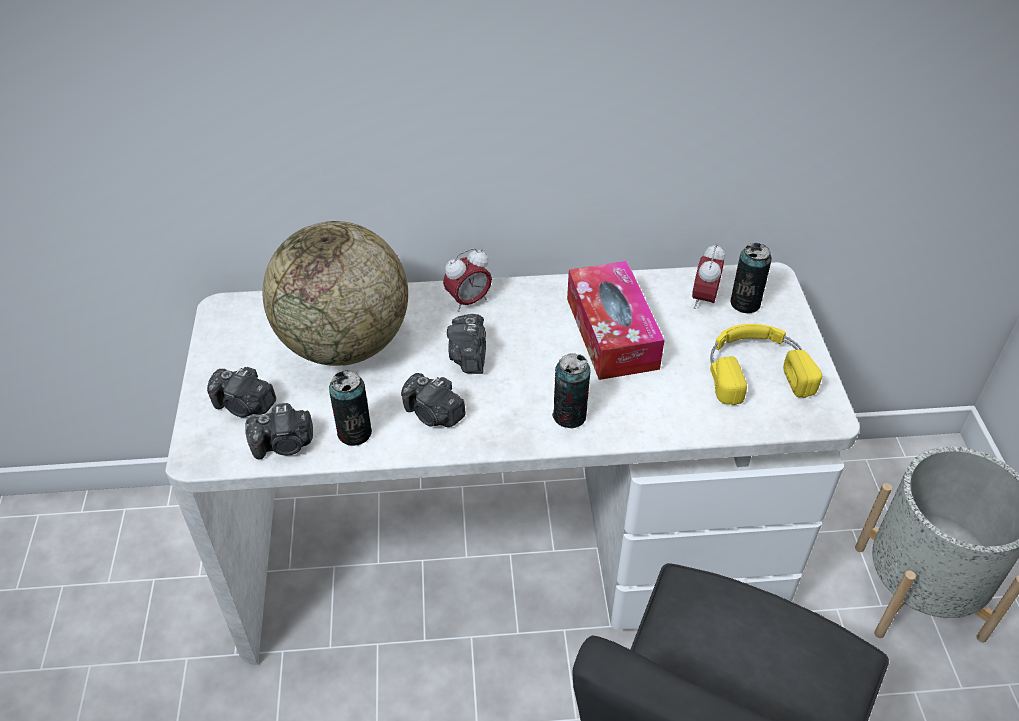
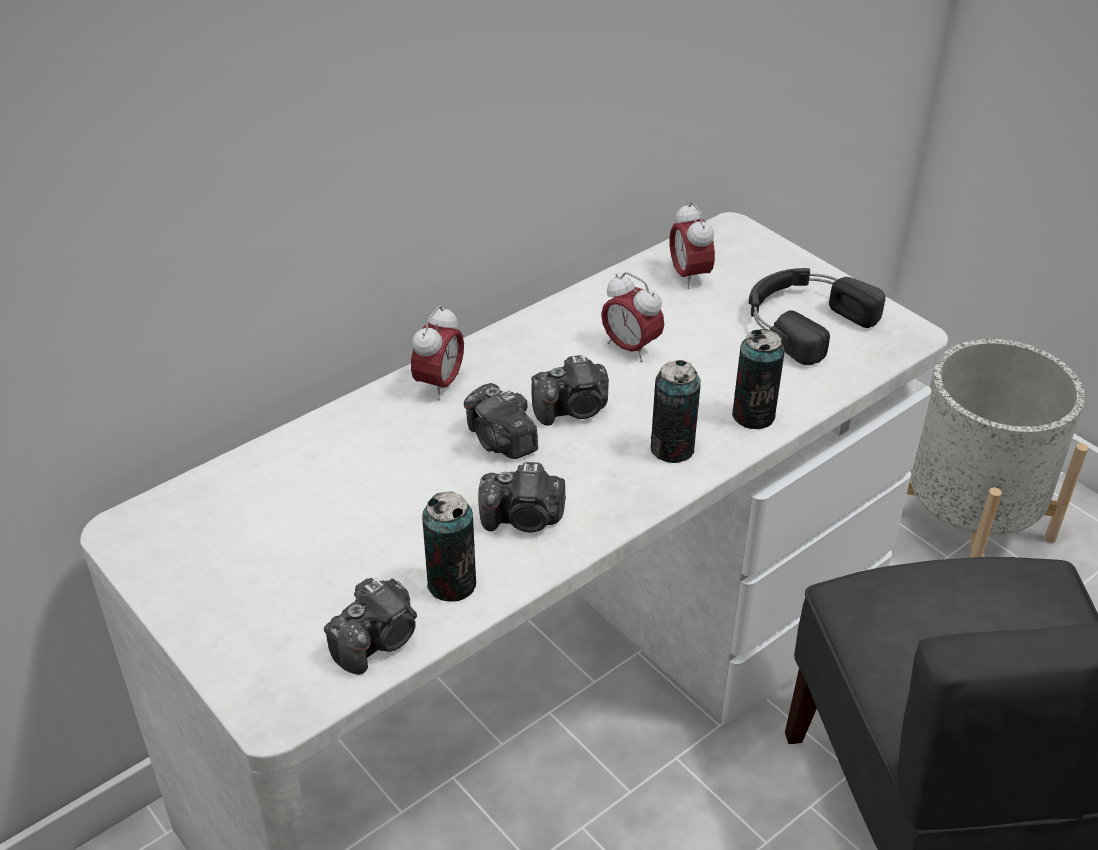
camera: 35 degrees left, 5 degrees down
camera [207,367,276,418] -> camera moved to [531,355,609,426]
globe [262,221,408,366] -> none
tissue box [567,261,665,380] -> alarm clock [601,272,664,362]
yellow headphones [710,324,822,405] -> black headphones [749,268,885,365]
can [730,243,772,313] -> can moved to [732,329,785,429]

